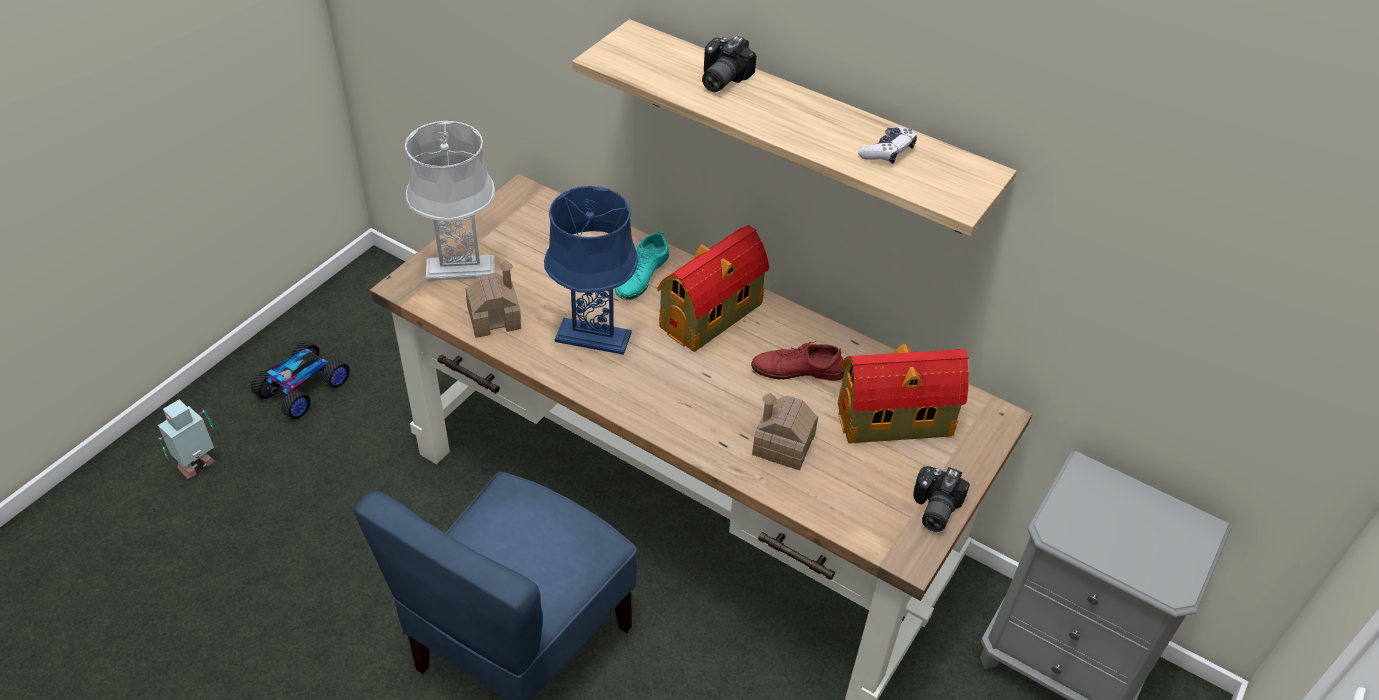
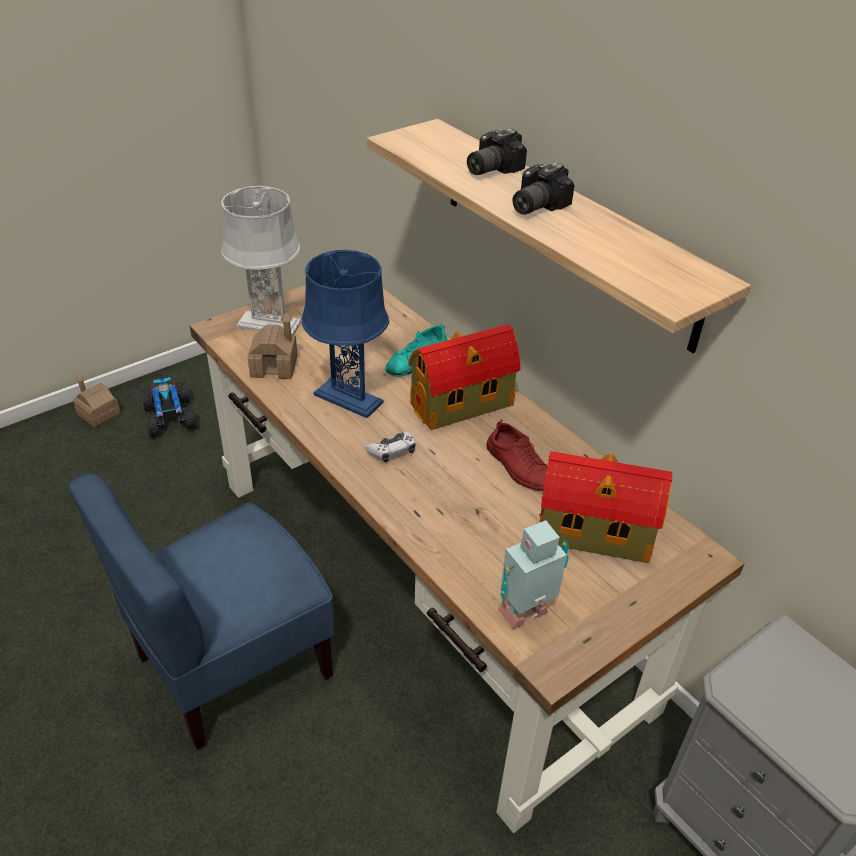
camera: 20 degrees right, 5 degrees down
toy robot [158,399,215,479] -> toy robot moved to [498,520,569,629]
toy car [251,340,350,419] -> toy car turned 105 degrees clockwise [141,377,197,438]
red shoe [751,341,845,381] -> red shoe turned 150 degrees counterclockwise [486,420,548,491]
toy house [752,393,818,470] -> toy house moved to [73,374,121,427]
game controller [858,127,917,164] -> game controller moved to [365,432,416,462]
camera [913,466,970,532] -> camera moved to [512,163,574,215]

